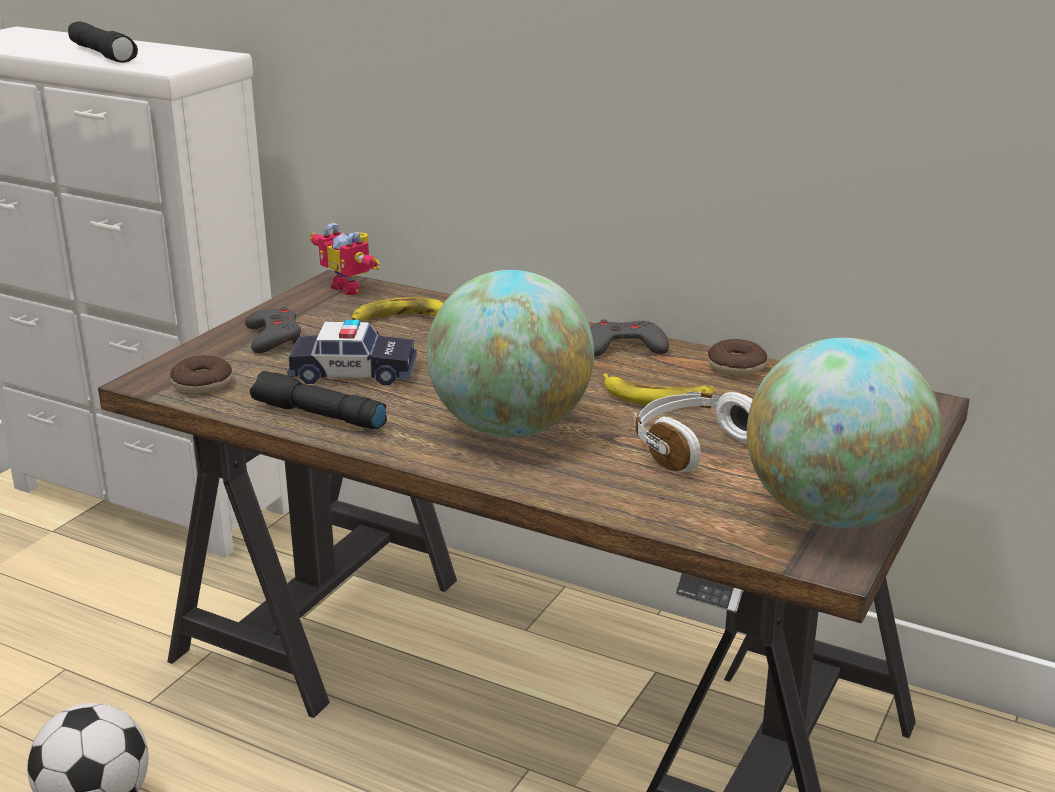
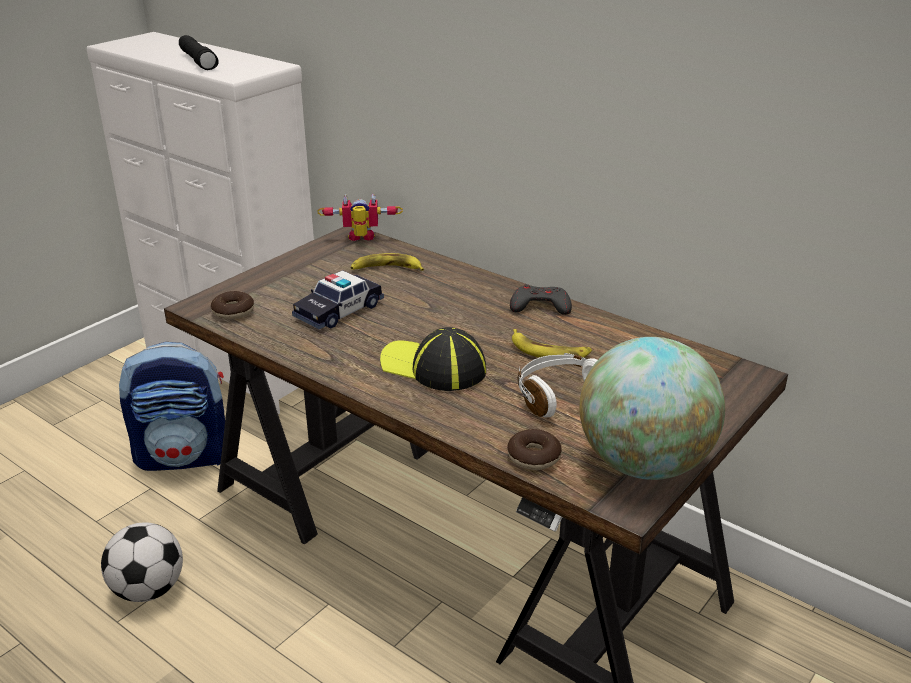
camera: 10 degrees right, 5 degrees up
grey game controller [245,307,301,353] -> none
black flashlight [250,371,387,429] -> none
toy car [287,320,417,385] -> toy car turned 120 degrees clockwise [292,270,384,329]
toy robot [309,223,380,295] -> toy robot turned 120 degrees clockwise [317,194,403,241]
globe [427,270,594,437] -> cap [380,327,486,391]
donut [708,339,767,376] -> donut moved to [507,429,562,470]
none -> backpack [119,342,225,471]

